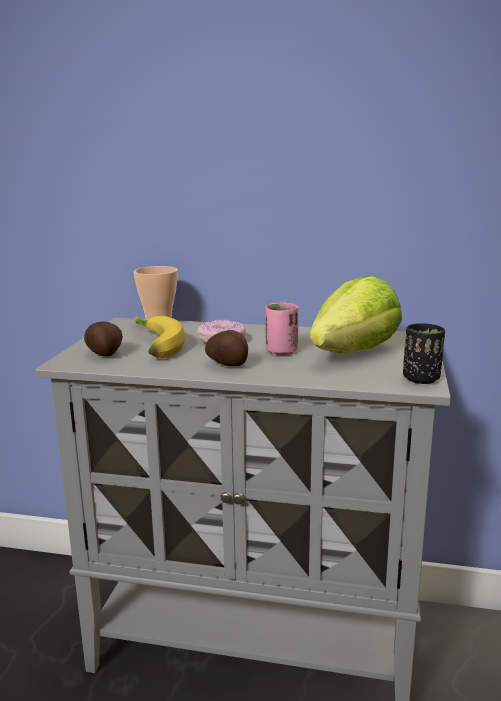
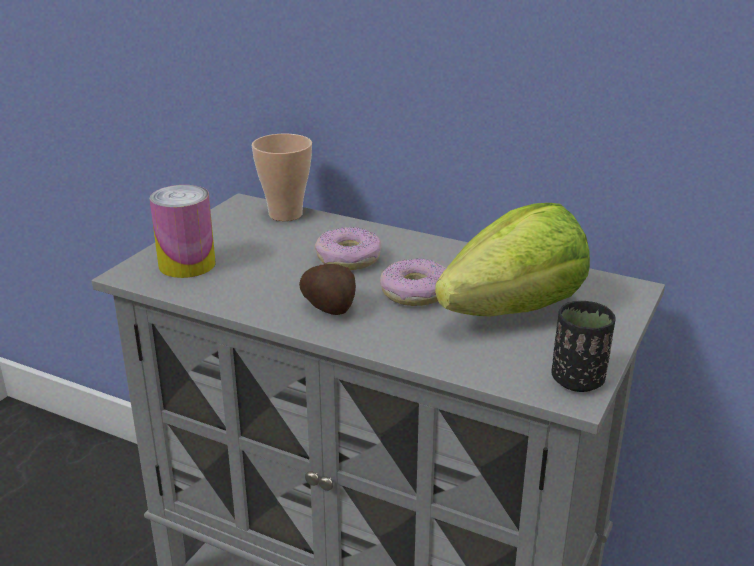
camera: 15 degrees right, 10 degrees up
potato [84,321,123,356] -> can [150,185,215,278]
banana [135,316,185,358] -> none
pink cup [265,302,298,355] -> donut [380,258,446,306]

